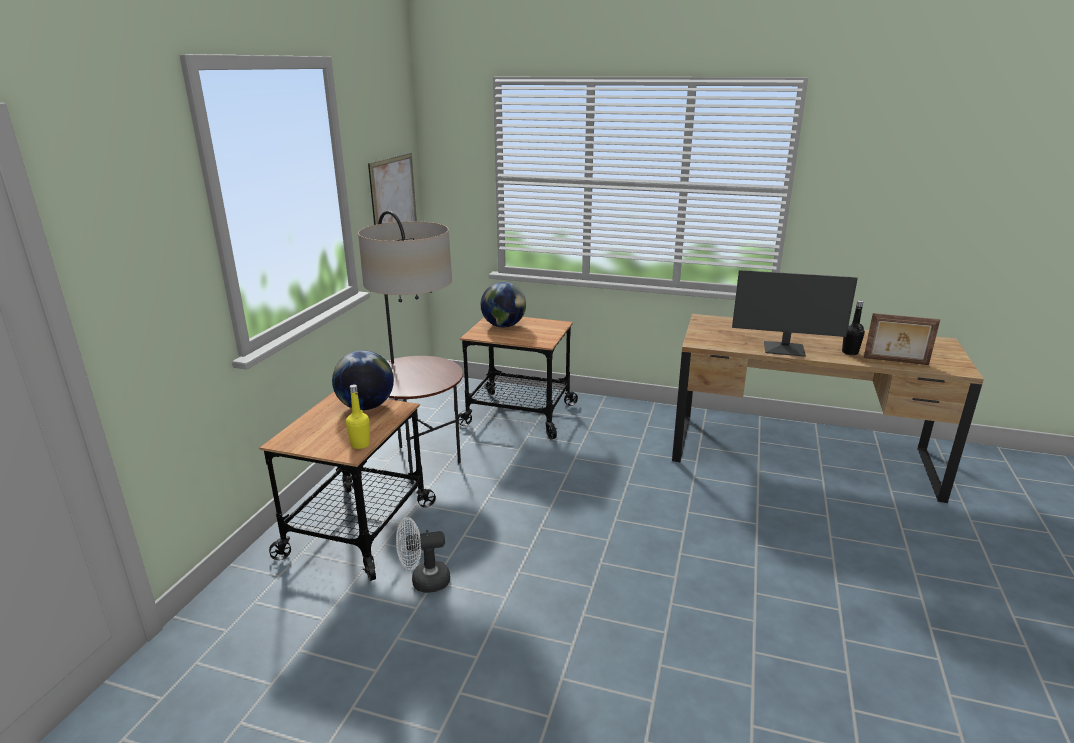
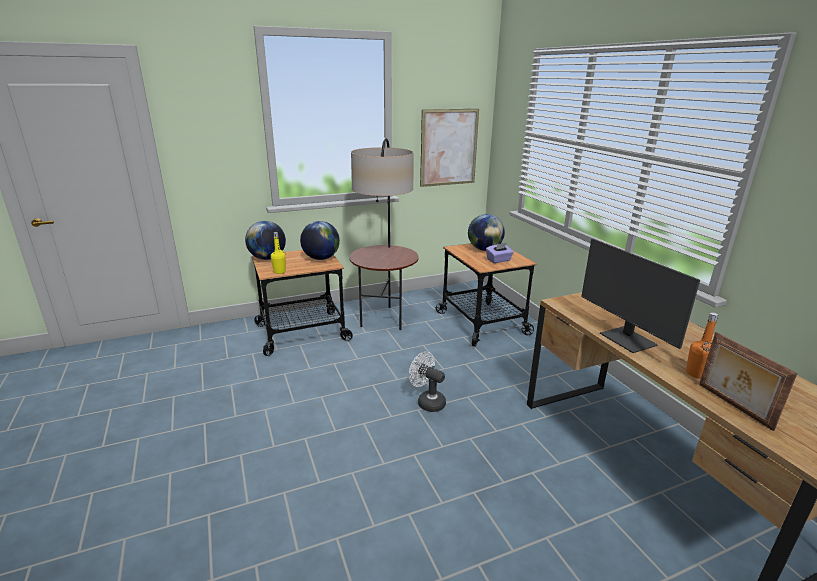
camera: 50 degrees right, 0 degrees up
white fan [396,517,450,593] -> white fan moved to [409,352,446,412]
black bottle [842,300,865,355] -> orange bottle [686,313,718,379]
none -> globe [245,221,286,260]
none -> purple tissue box [486,243,514,263]

